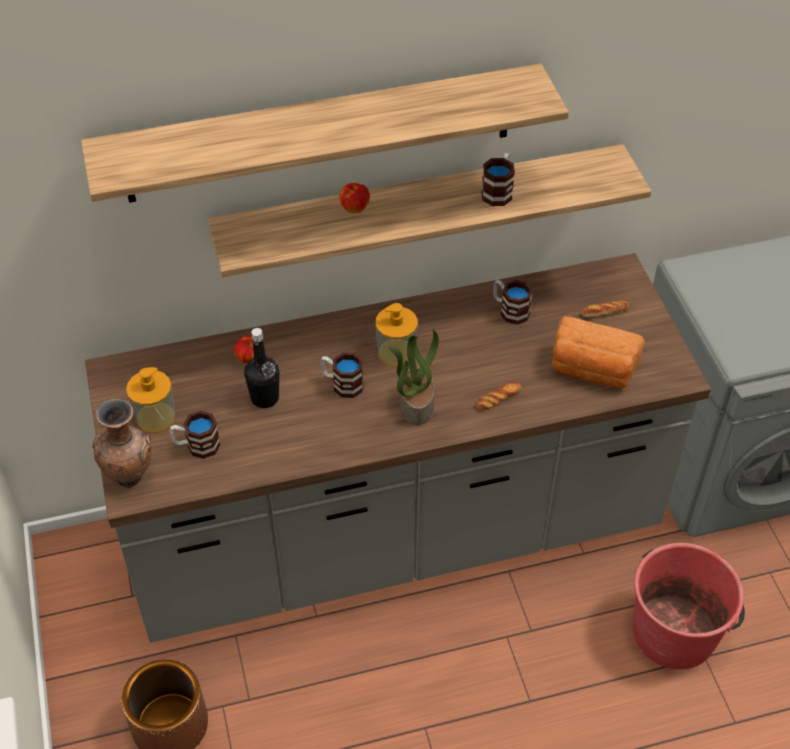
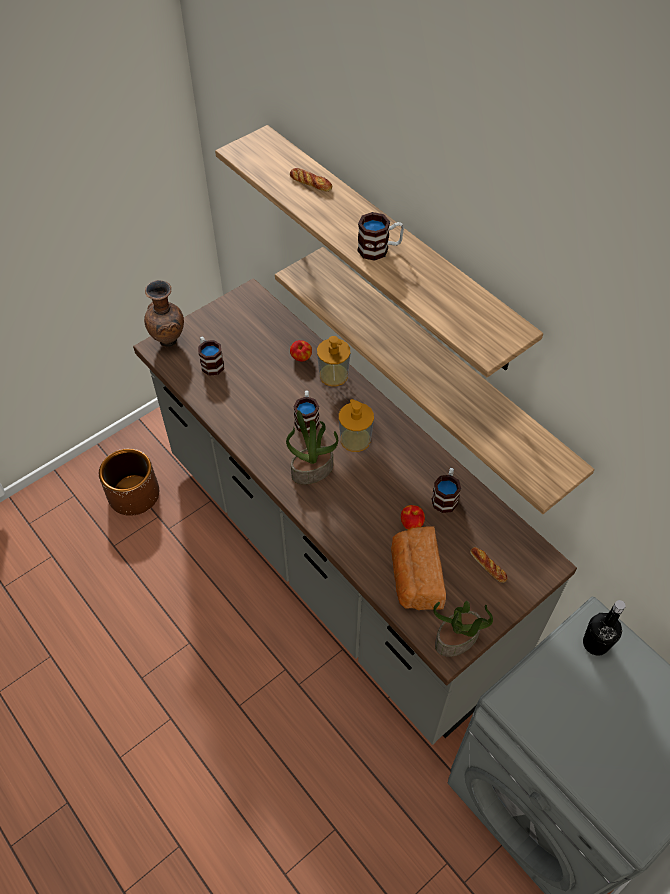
camera: 65 degrees right, 5 degrees up
soap dispenser [126,367,175,433] -> soap dispenser moved to [317,336,350,386]
black bottle [244,328,279,408] -> black bottle moved to [583,600,626,656]
apple [339,183,370,213] -> apple moved to [401,505,425,530]
bread [476,382,522,410] -> bread moved to [290,168,332,192]
mug [481,153,515,206] -> mug moved to [357,212,404,261]
red bucket [633,543,745,669] -> none
none -> potted plant [433,601,493,657]

